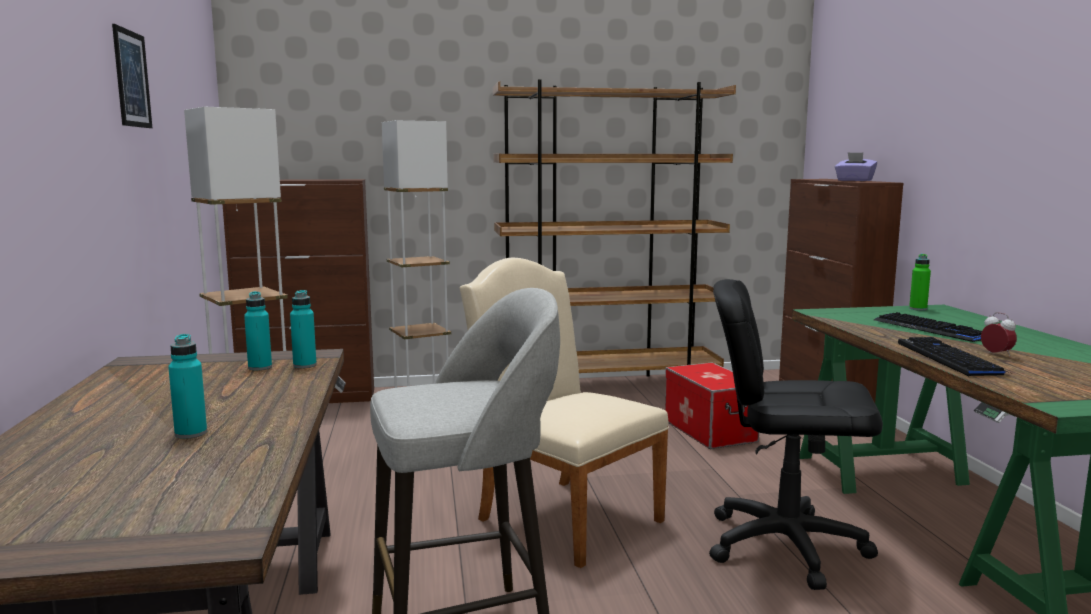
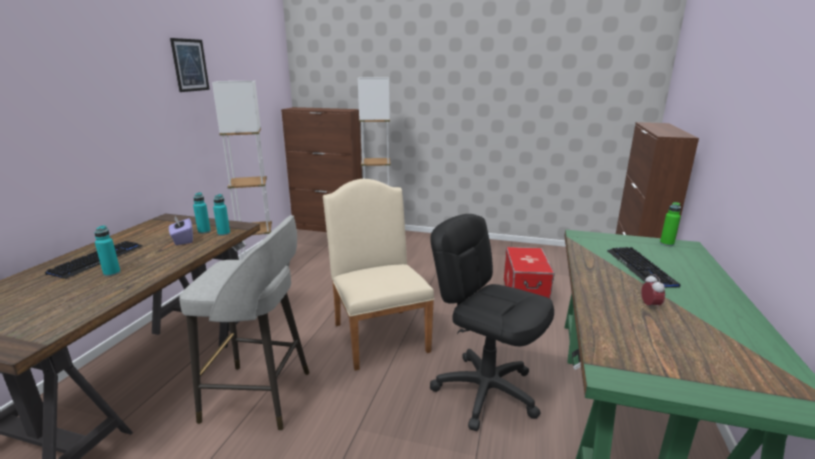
camera: 25 degrees right, 10 degrees up
brown bookcase [493,79,736,377] -> none
purple tissue box [835,152,877,181] -> purple tissue box moved to [169,216,193,245]
keyboard [898,337,1010,376] -> keyboard moved to [45,241,142,279]

